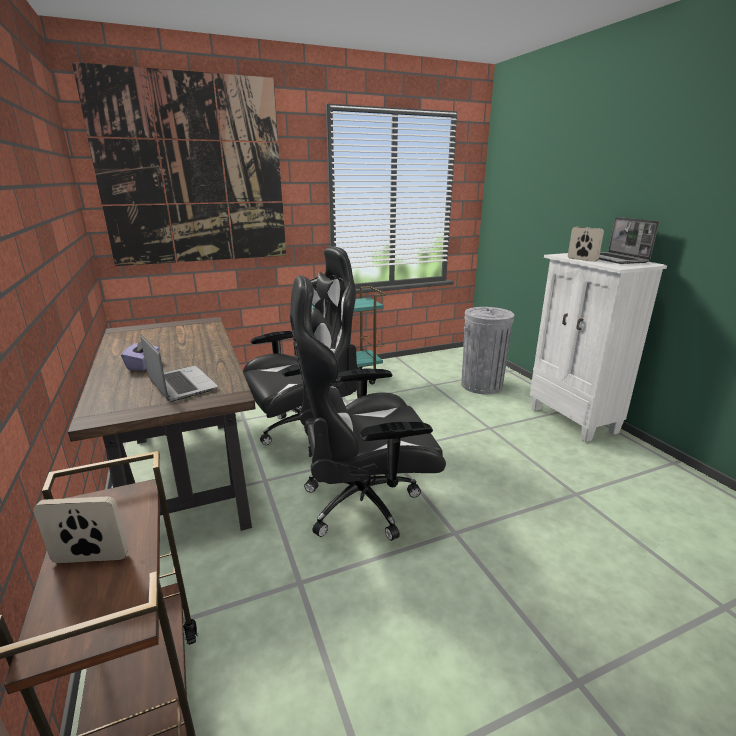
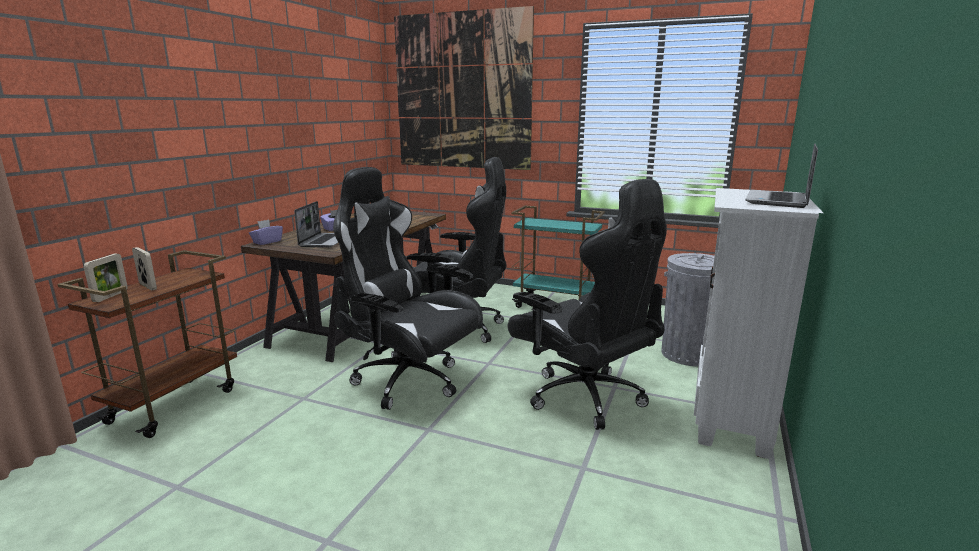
camera: 45 degrees right, 5 degrees down
picture frame [568,227,604,262] -> picture frame moved to [84,254,128,302]
none -> purple tissue box [249,219,283,245]
none -> black office chair [508,179,667,430]

